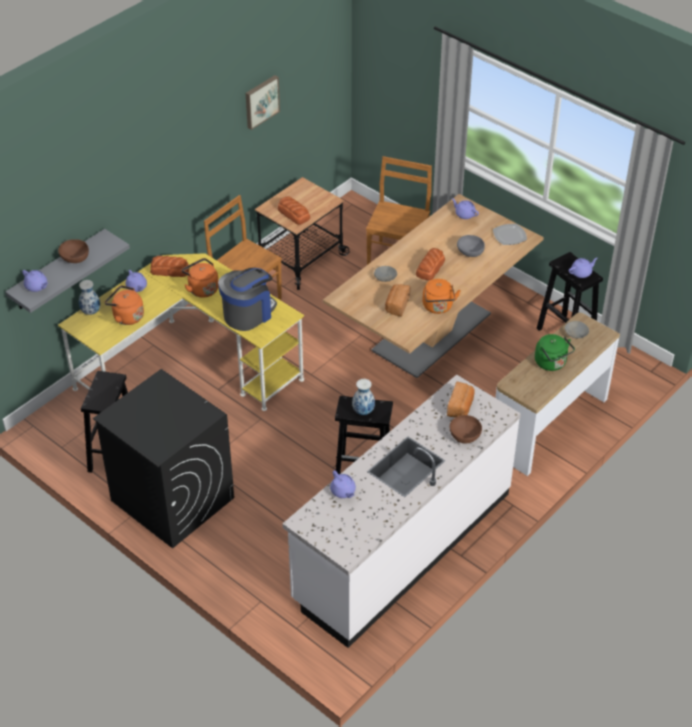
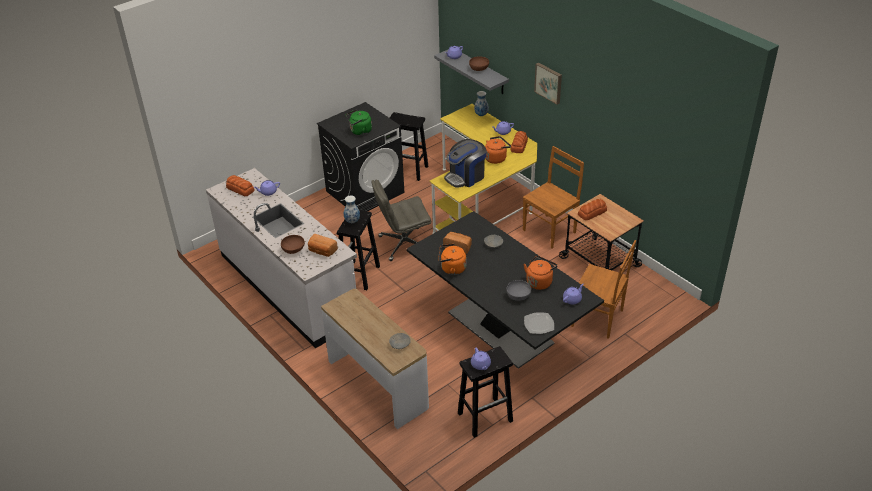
camera: 100 degrees right, 5 degrees down
orange kettle [105,286,144,325] -> orange kettle moved to [523,256,558,290]
coffee machine [218,268,277,331] -> coffee machine turned 90 degrees clockwise [444,139,487,188]
picture [246,75,280,130] -> picture moved to [534,63,562,105]
beige dining table [323,194,544,378] -> black dining table [406,211,604,369]
bread [416,248,445,281] -> bread moved to [226,175,255,196]
green kettle [535,334,575,371] -> green kettle moved to [346,109,372,135]
none -> grey office chair [371,179,431,261]

